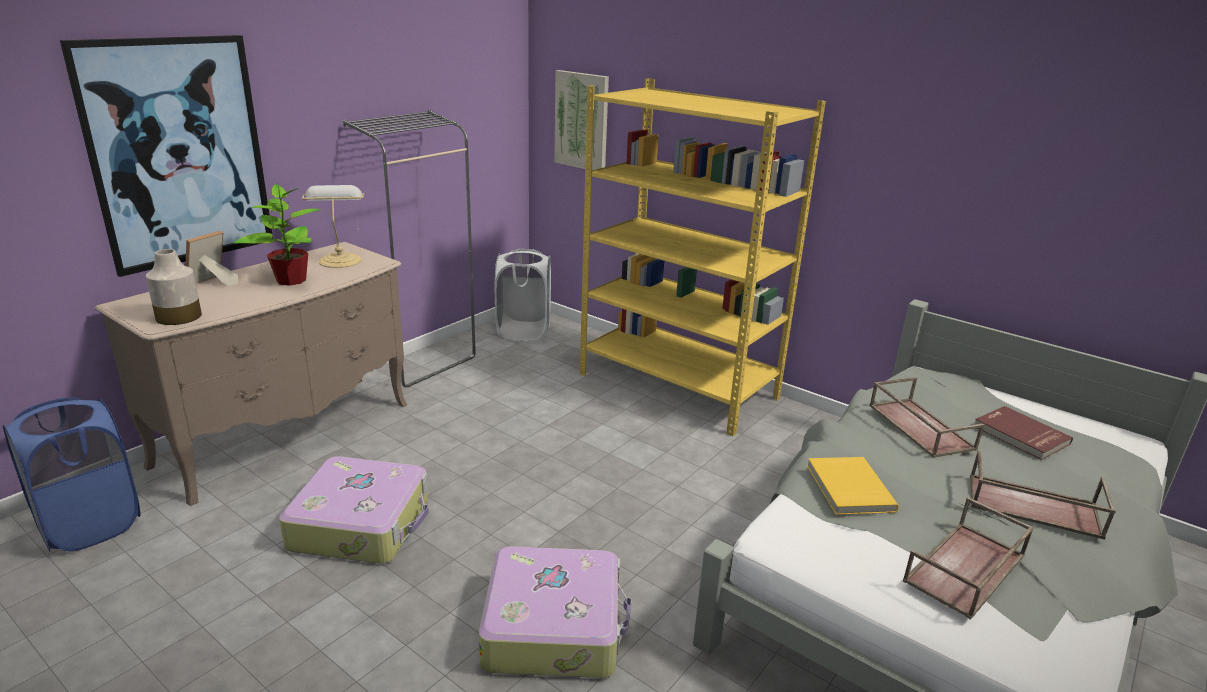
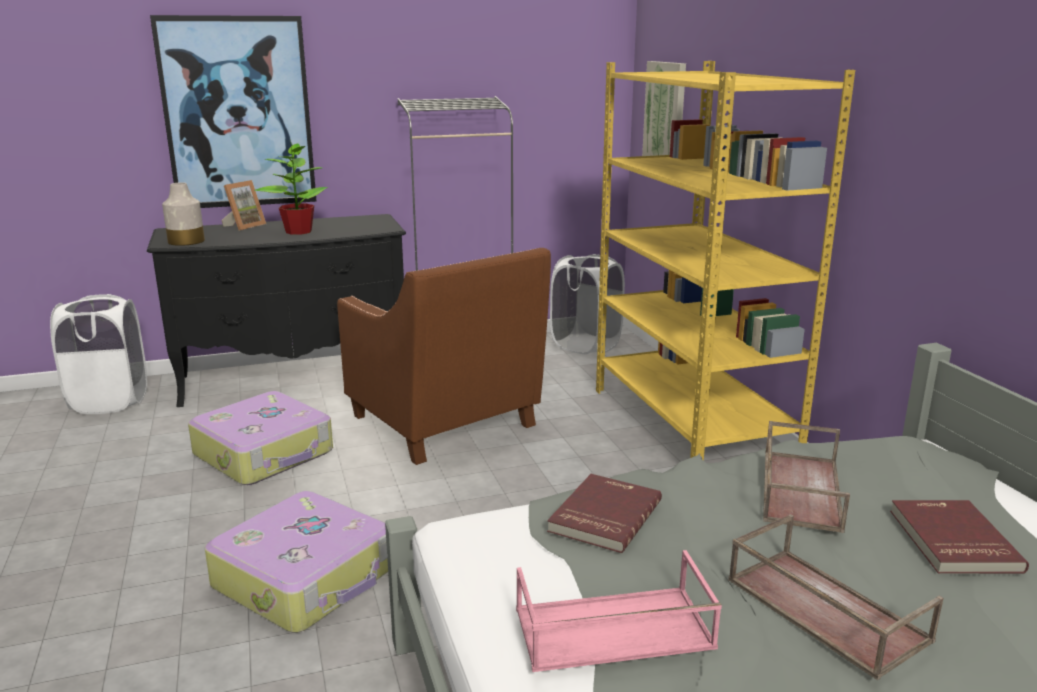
camera: 35 degrees right, 5 degrees down
blue laundry basket [3,398,141,552] -> white laundry basket [50,294,147,414]
beige dresser [95,242,407,506] -> black dresser [147,214,406,407]
picture frame [186,231,238,286] -> picture frame turned 150 degrees clockwise [221,180,266,231]
table lamp [302,185,364,268] -> none
yellow book [807,457,899,515] -> red book [547,474,662,553]
brown tray [903,497,1034,620] -> pink tray [516,550,722,672]
none -> brown armchair [337,248,551,465]

